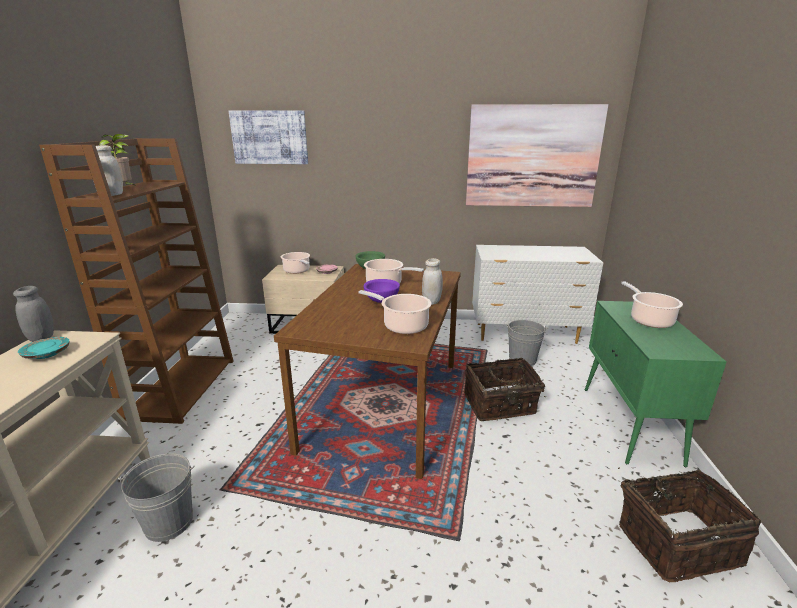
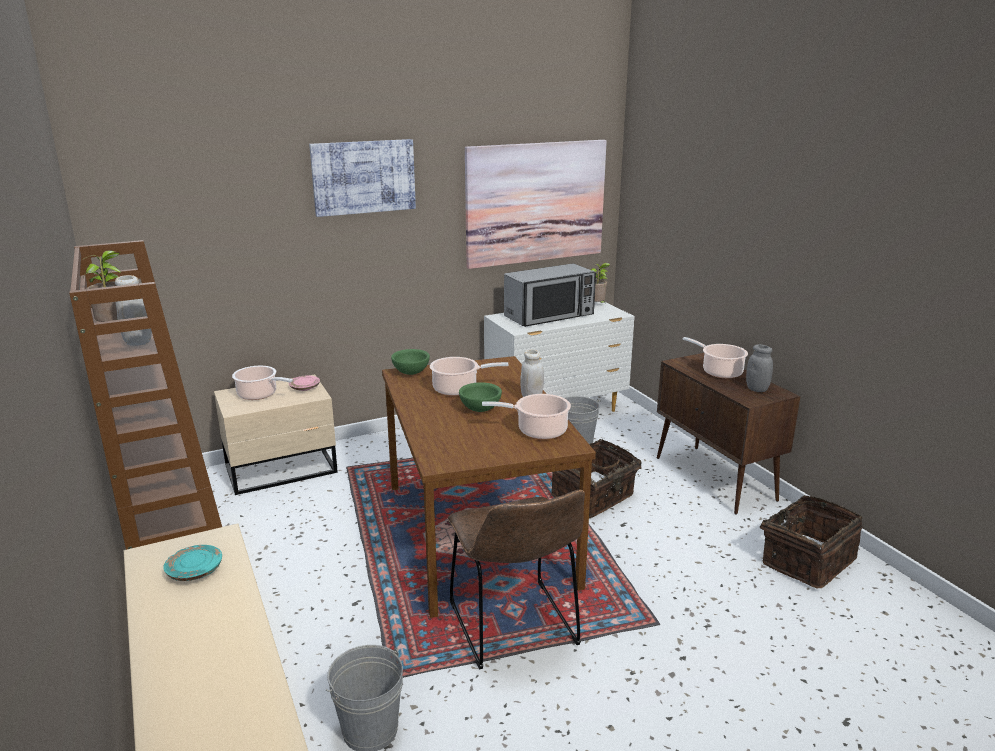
camera: 30 degrees left, 0 degrees up
grey jar [13,286,54,342] -> grey jar moved to [746,344,773,392]
picture [229,110,308,164] -> picture moved to [309,139,416,217]
purple bowl [363,279,400,303] -> green bowl [459,382,502,412]
green cabinet [585,301,727,467] -> brown cabinet [657,353,801,515]
none -> brown chair [448,490,585,670]
none -> microwave [504,263,596,327]
none -> potted plant [591,263,610,303]

